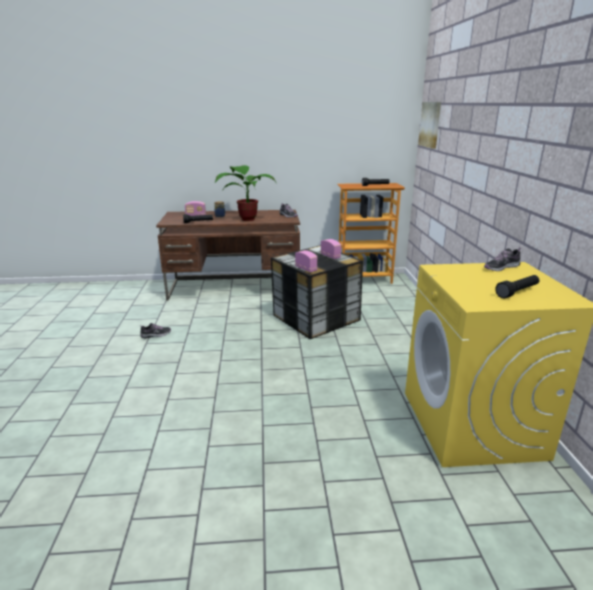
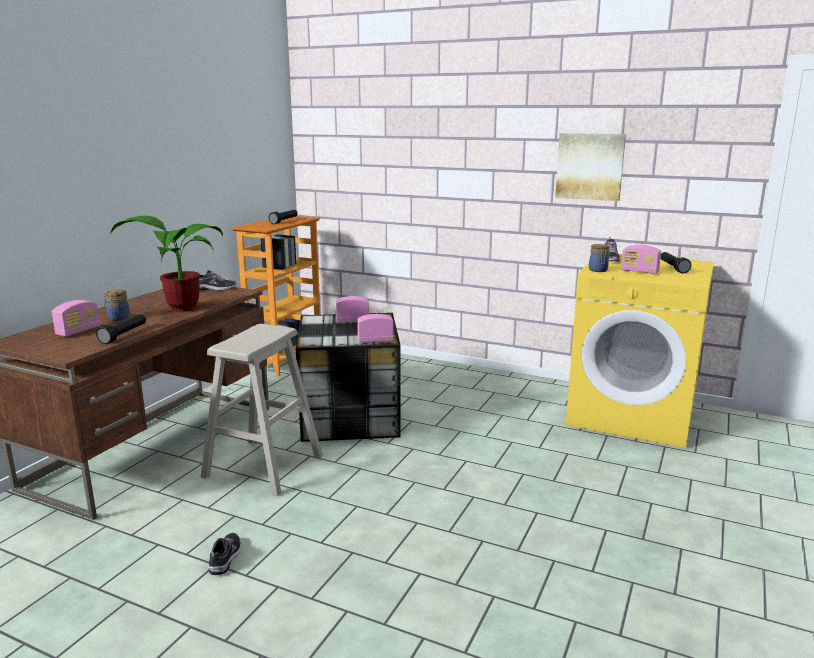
camera: 60 degrees left, 5 degrees down
picture [418,102,441,149] -> picture moved to [555,133,626,201]
none -> beige stool [201,324,323,496]
none -> jar [589,244,609,272]
none -> radio [621,245,661,274]

